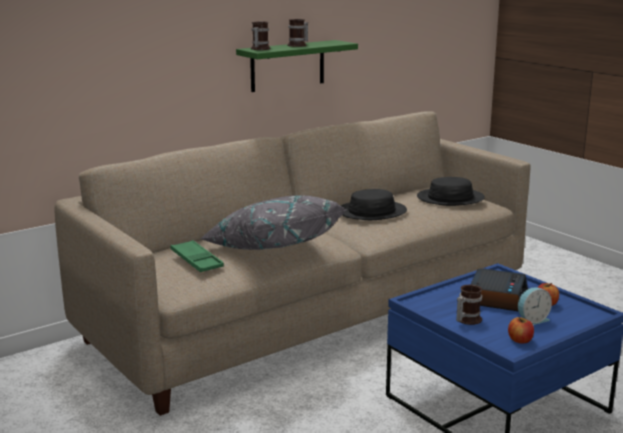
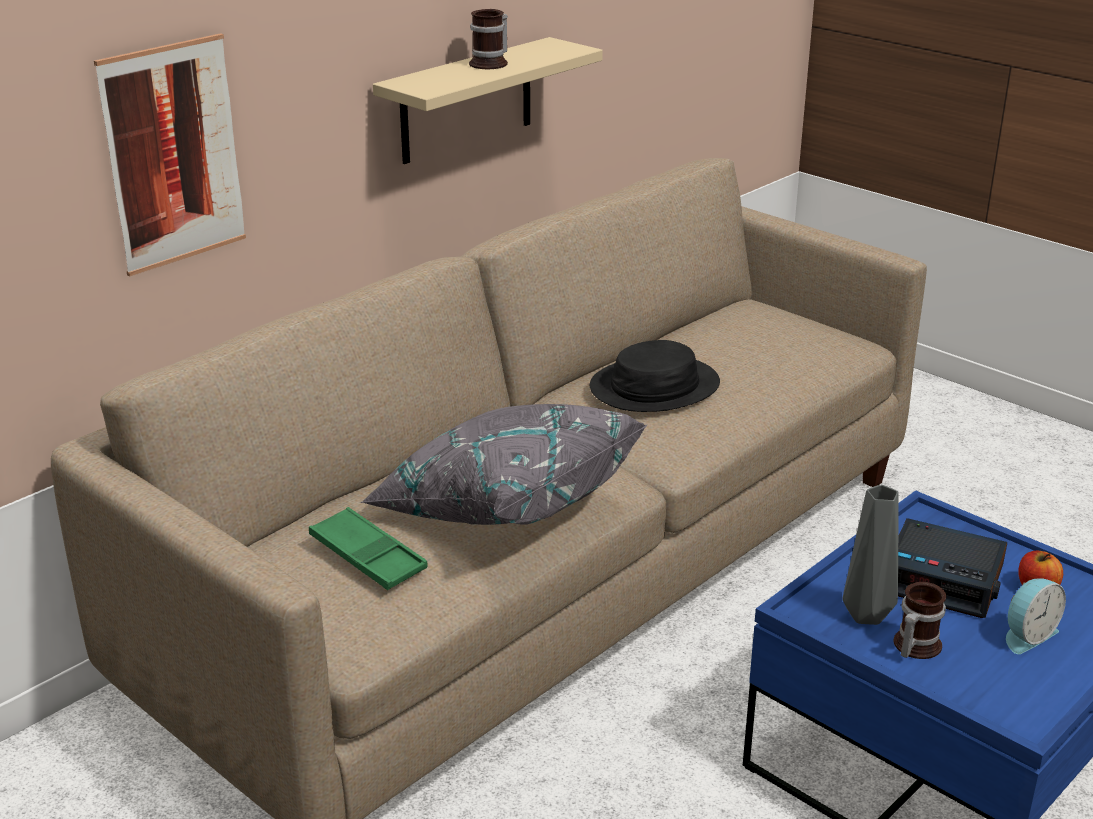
camera: 10 degrees left, 10 degrees up
green shelf [236,40,358,92] -> beige shelf [373,37,603,164]
mug [251,21,271,50] -> none
black hat [417,177,485,206] -> none
alarm clock [471,268,528,312] -> alarm clock turned 105 degrees clockwise [898,518,1007,618]
apple [508,317,534,343] -> none
none -> picture [94,33,246,276]
none -> grey vase [843,485,899,625]

